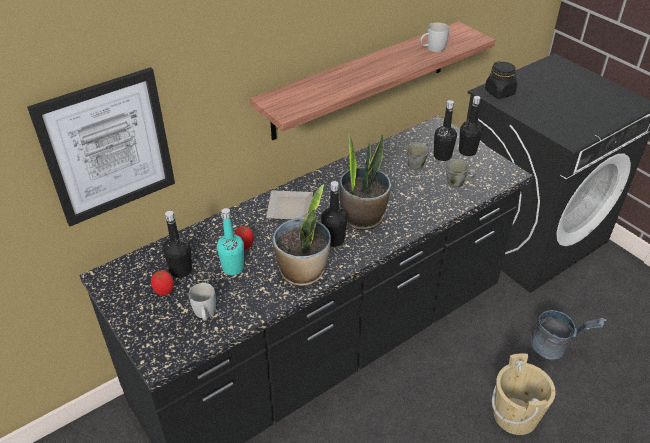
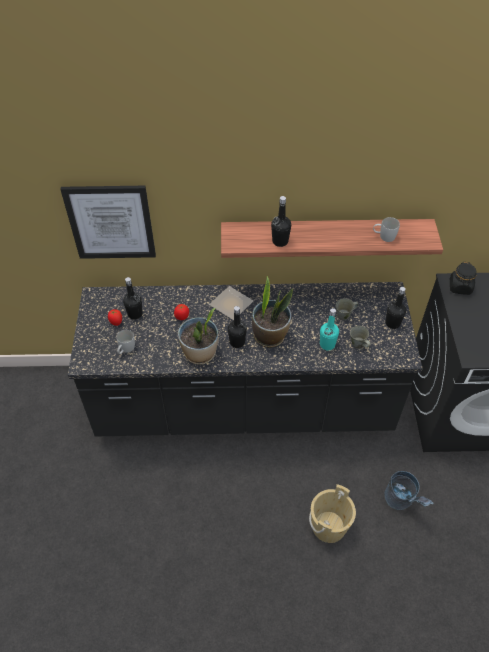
camera: 35 degrees right, 10 degrees up
turquoise bottle [217,208,244,275] -> turquoise bottle moved to [320,308,339,350]
black bottle [434,100,457,161] -> black bottle moved to [271,196,291,247]

